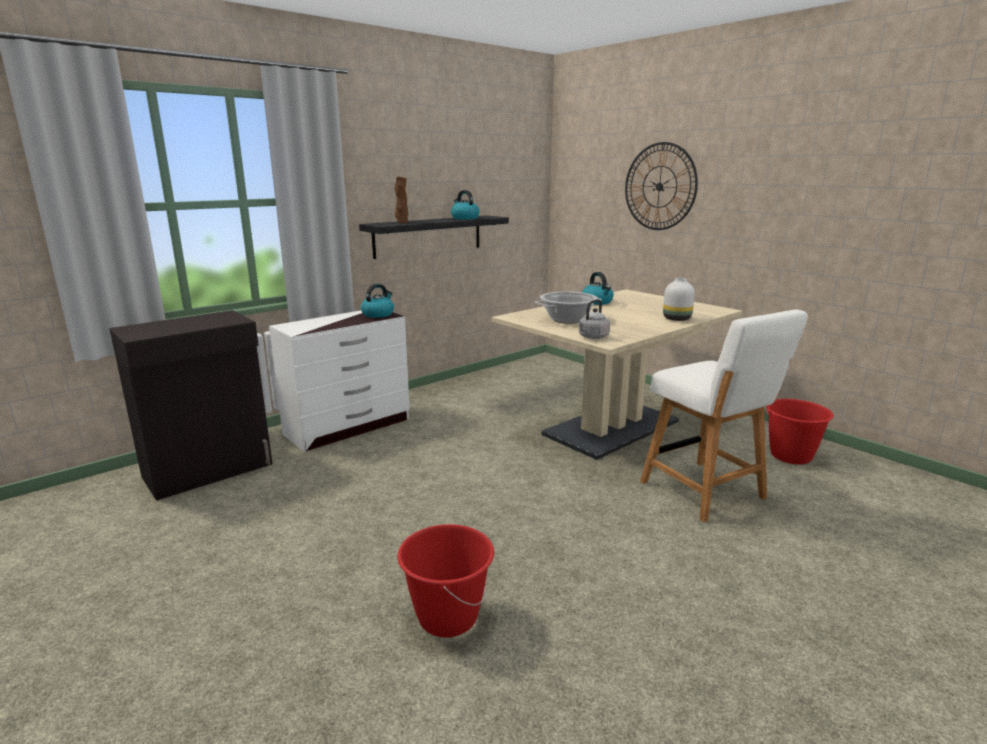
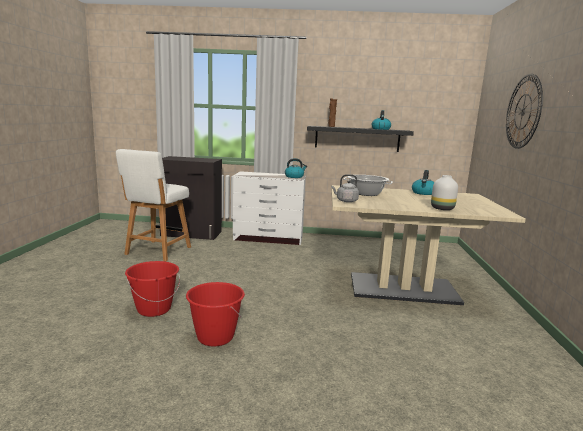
camera: 45 degrees right, 5 degrees down
white chair [640,309,808,522] -> white chair moved to [116,149,191,261]
red bucket [764,399,834,465] -> red bucket moved to [186,282,245,347]

